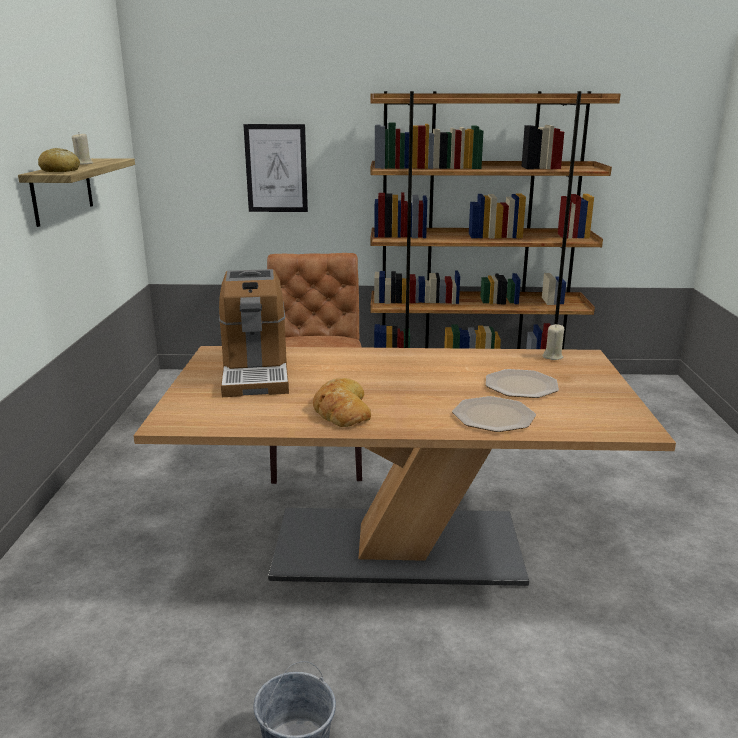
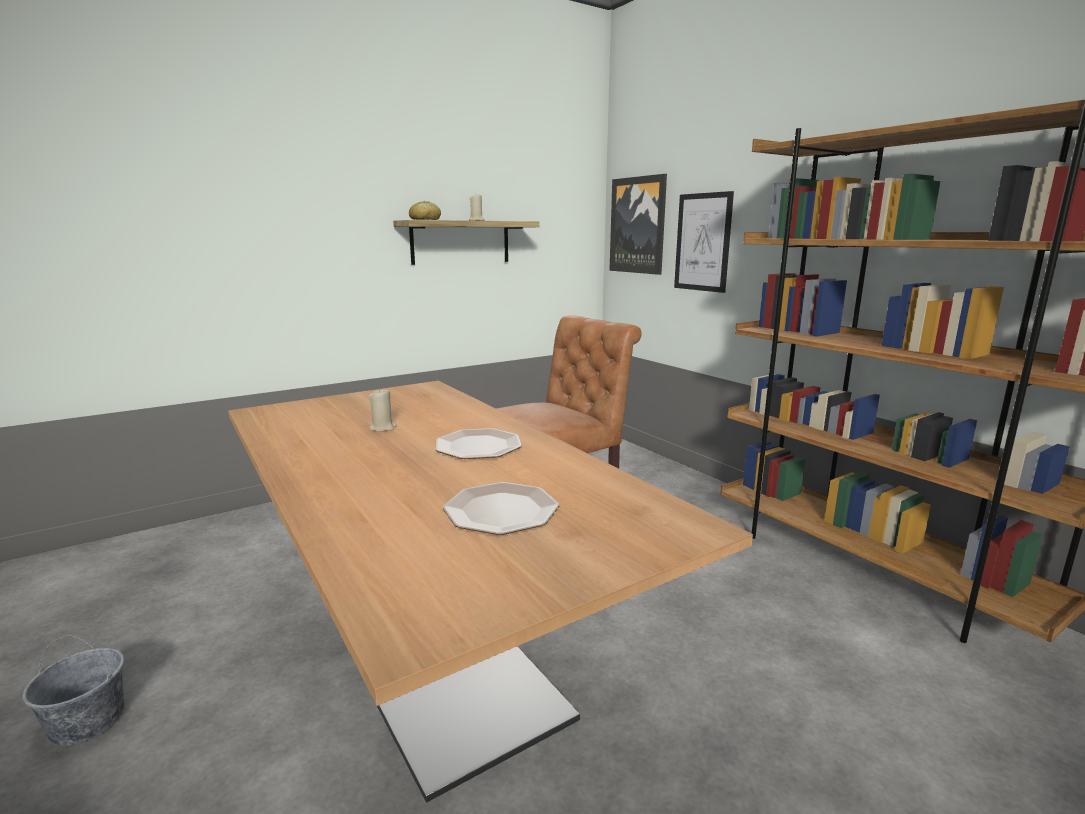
camera: 55 degrees right, 5 degrees down
coffee machine [219,269,289,397] -> none
bread [313,378,371,427] -> none
plate [452,396,536,432] -> plate moved to [436,428,522,459]
beige candle [542,324,564,360] -> beige candle moved to [369,388,397,431]
none -> picture [609,174,667,275]

